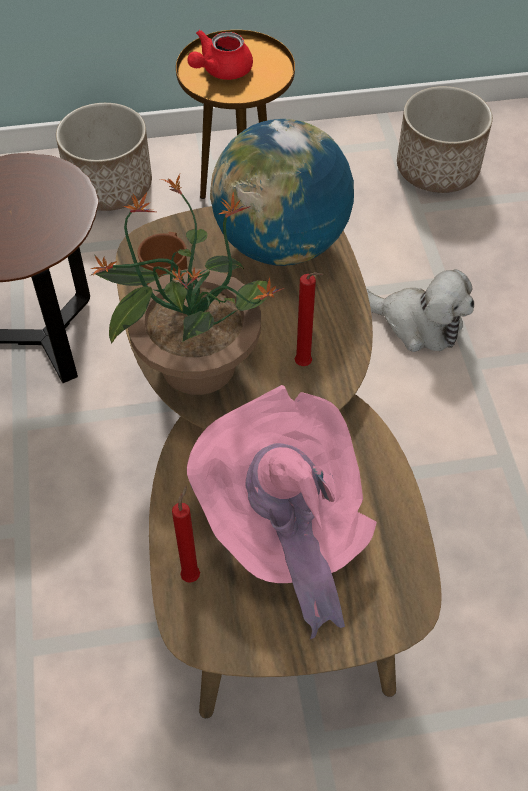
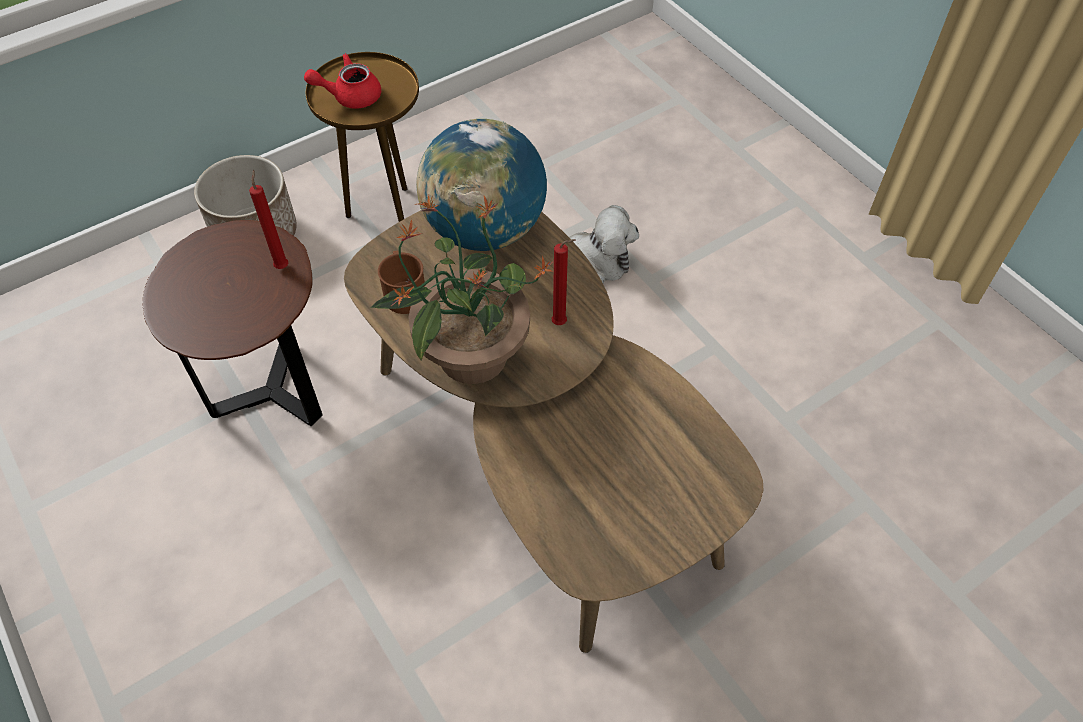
camera: 25 degrees left, 0 degrees up
red candle [172,486,200,583] -> red candle moved to [249,170,288,269]
red teapot [187,30,253,80] -> red teapot turned 60 degrees clockwise [304,53,381,109]
pink hat [187,385,377,639] -> none
planter [397,86,493,193] -> none

